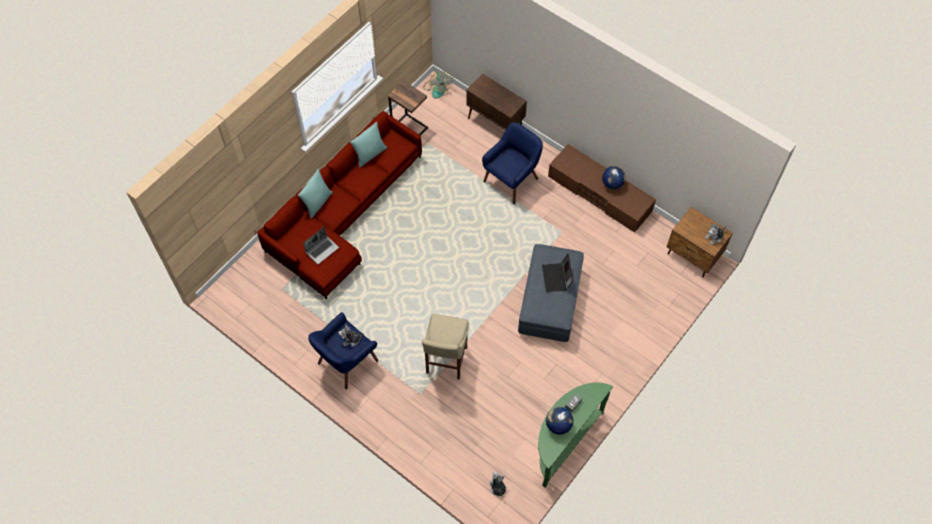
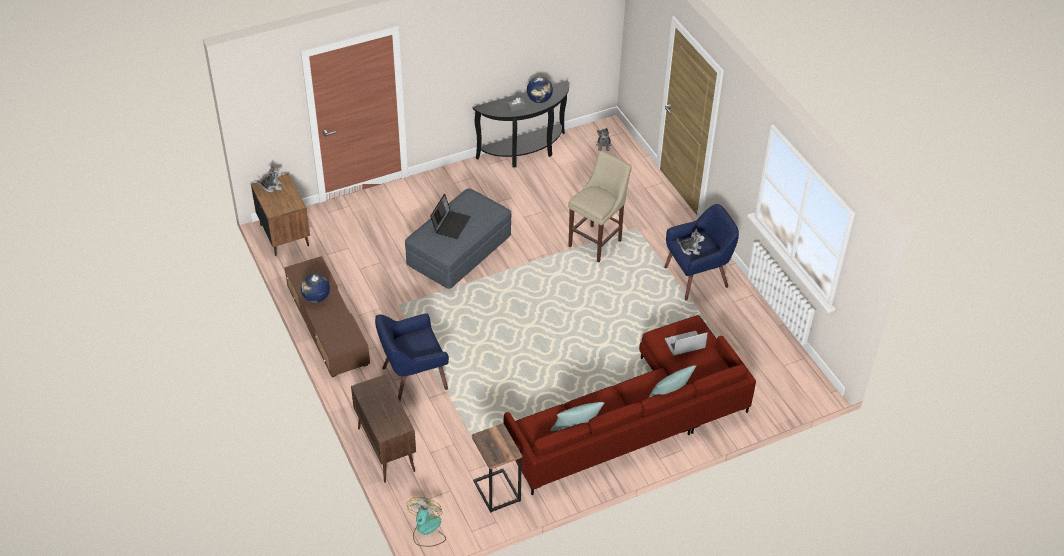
camera: 155 degrees left, 15 degrees down
green console table [538,382,613,488] -> black console table [472,80,569,168]

